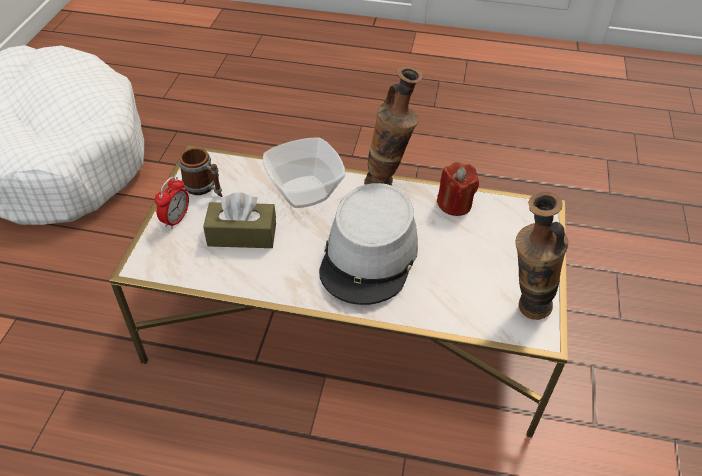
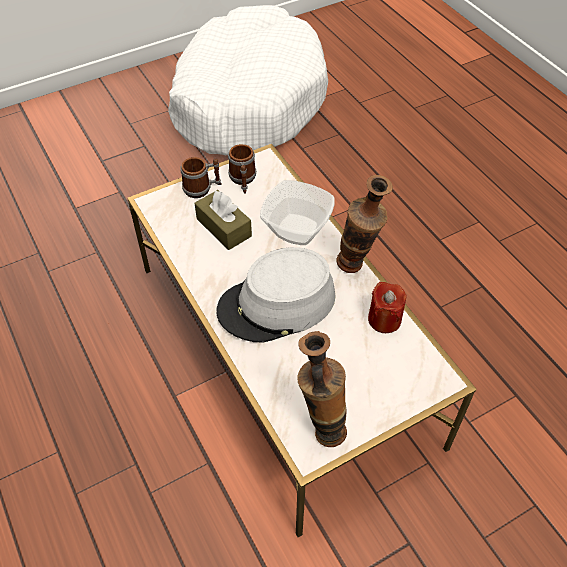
camera: 50 degrees right, 5 degrees up
alarm clock [155,177,189,229] -> mug [181,157,222,198]

